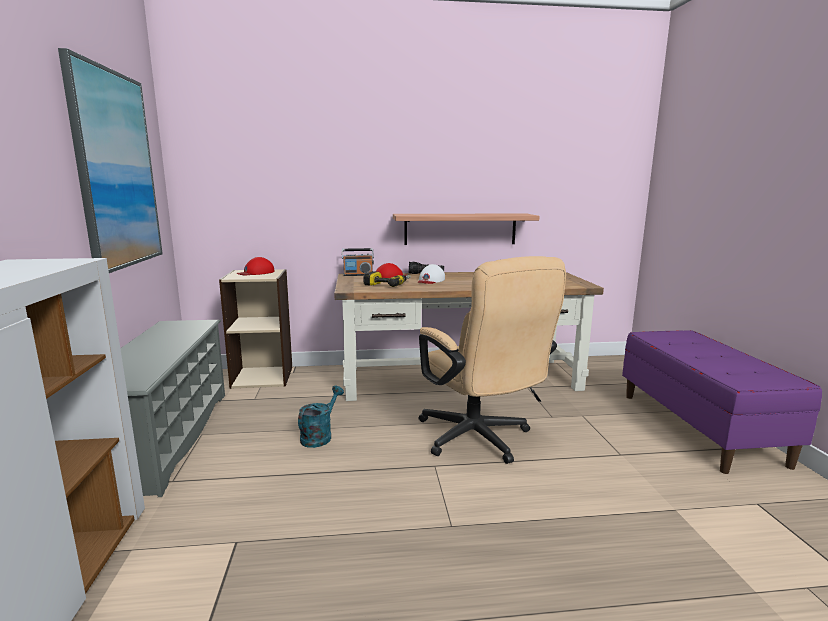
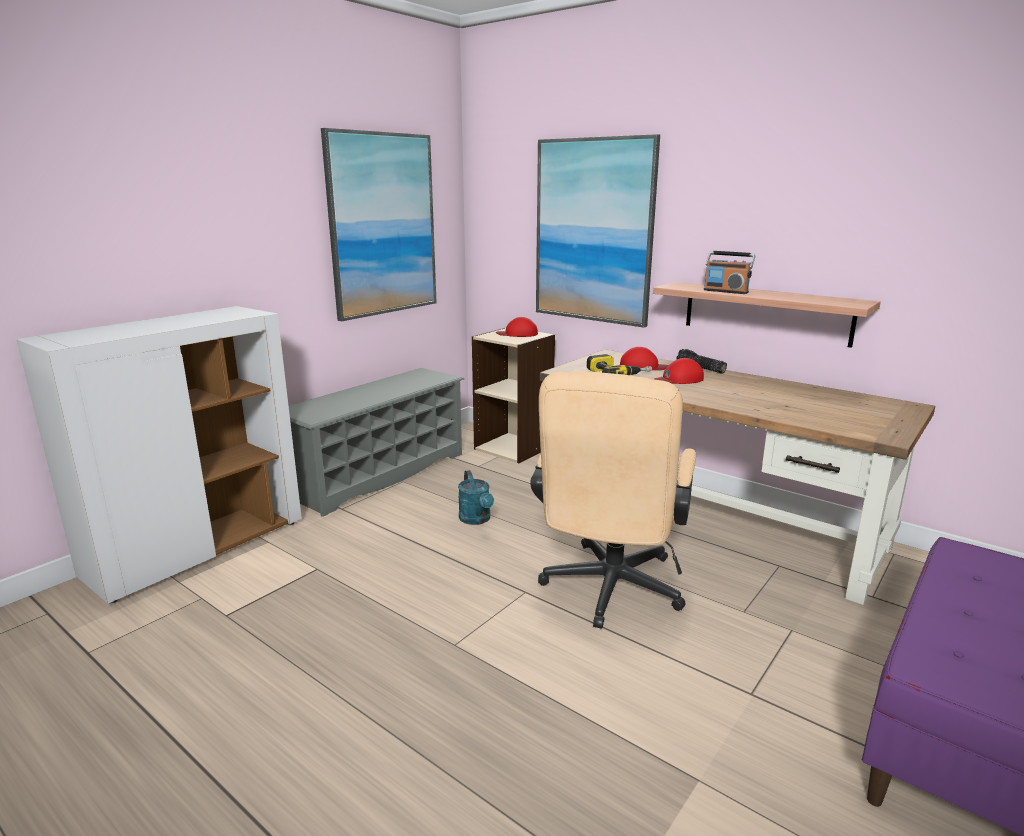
camera: 45 degrees right, 5 degrees up
turquoise watering can [298,386,344,448] -> turquoise watering can turned 90 degrees clockwise [458,470,494,525]
radio [342,248,374,276] -> radio moved to [704,251,755,294]
white cap [417,264,445,284] -> red cap [654,358,704,384]
none -> picture [536,134,660,328]

